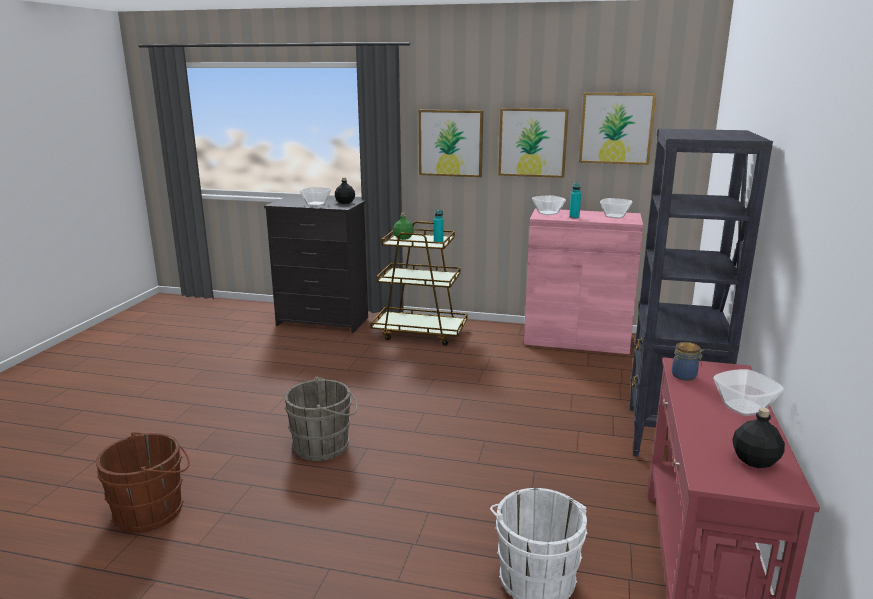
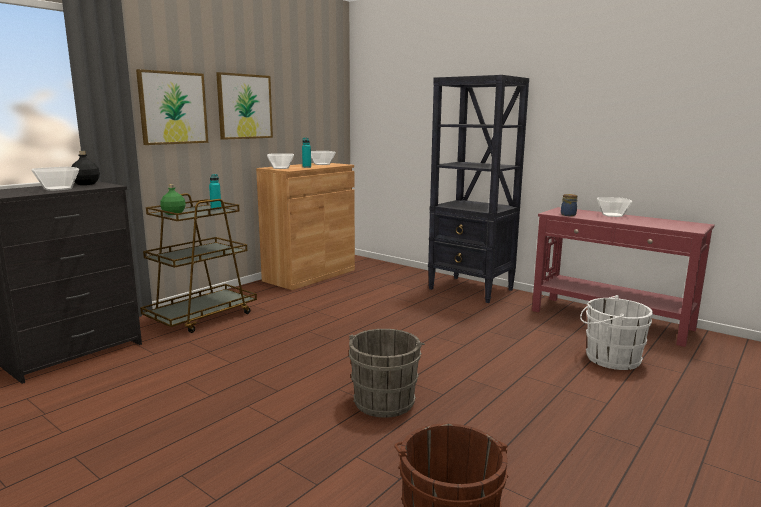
camera: 65 degrees left, 5 degrees down
pink cabinet [524,208,643,354] -> brown cabinet [256,163,355,290]
picture [579,92,656,165] -> none
black bottle [732,407,785,468] -> none

